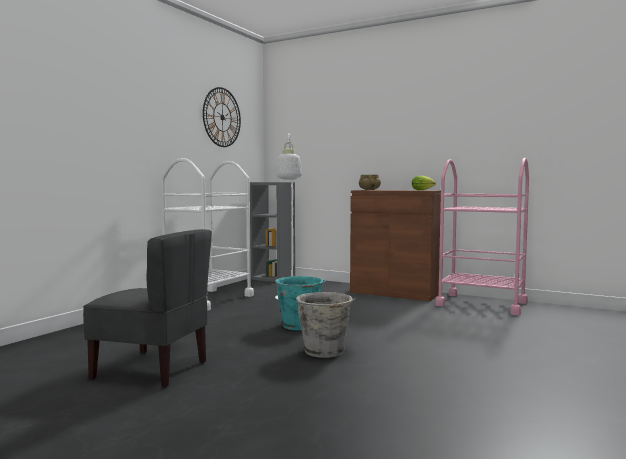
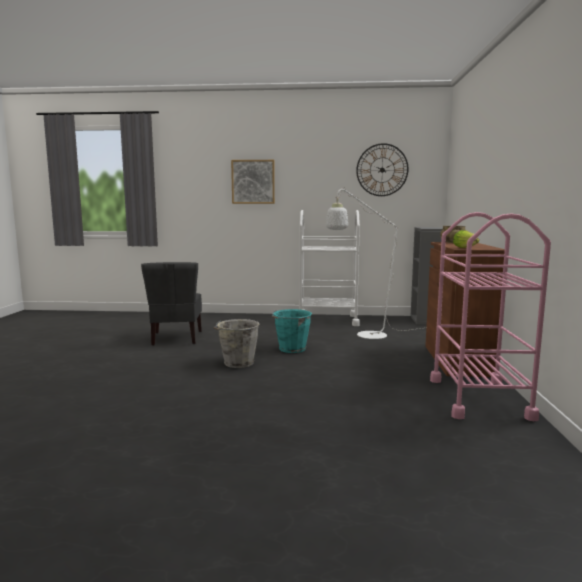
camera: 65 degrees right, 5 degrees up
none -> picture [231,160,275,204]

